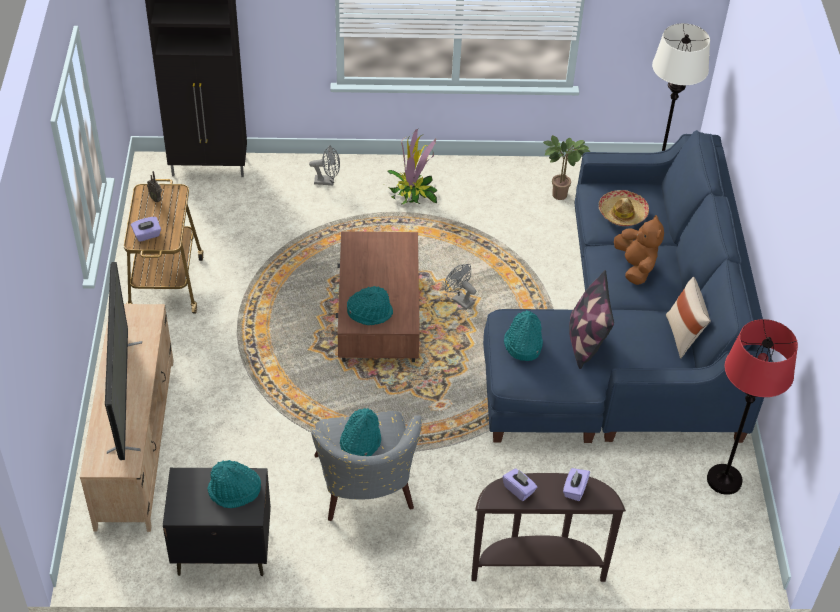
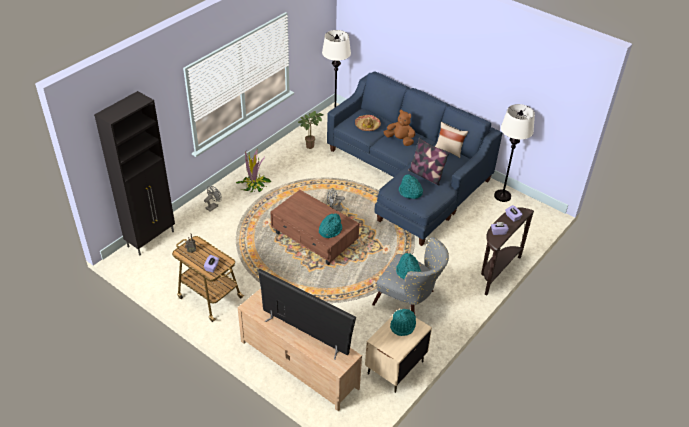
camera: 50 degrees left, 5 degrees down
black nightstand [163,468,271,576] -> beige nightstand [365,308,432,393]
red floor lamp [707,319,798,495] -> white floor lamp [494,104,535,202]

